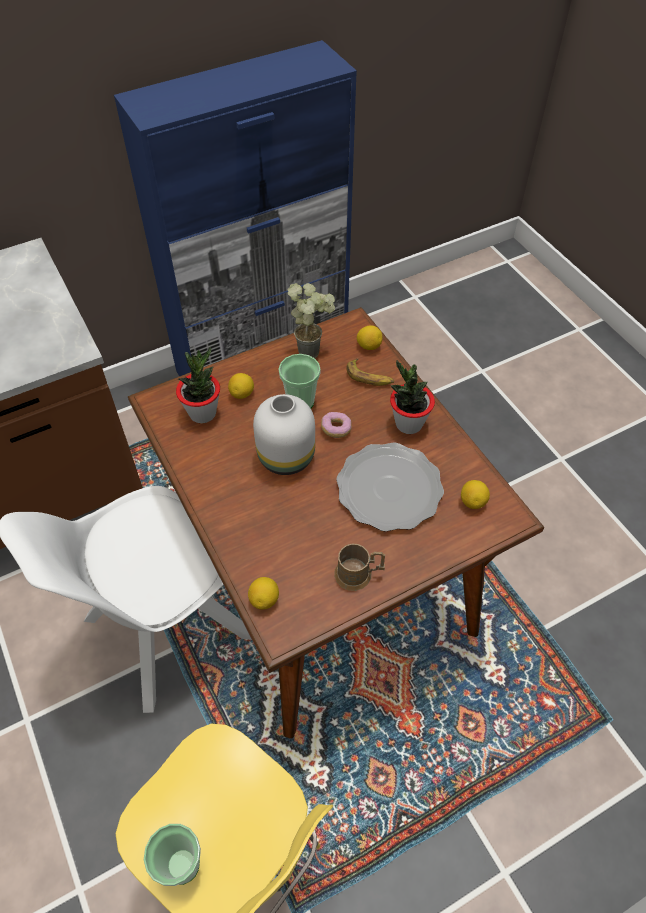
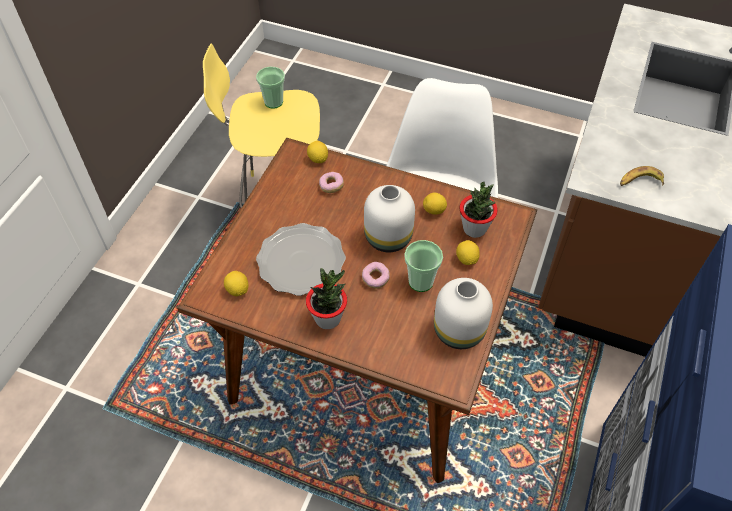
camera: 140 degrees right, 0 degrees up
potted plant [288,283,335,358] -> white vase [434,278,493,349]
brown mug [334,544,385,591] -> none
banana [346,359,394,386] -> banana moved to [620,166,664,186]
lemon [357,325,383,350] -> lemon moved to [423,193,447,214]
none -> donut [319,172,344,193]

